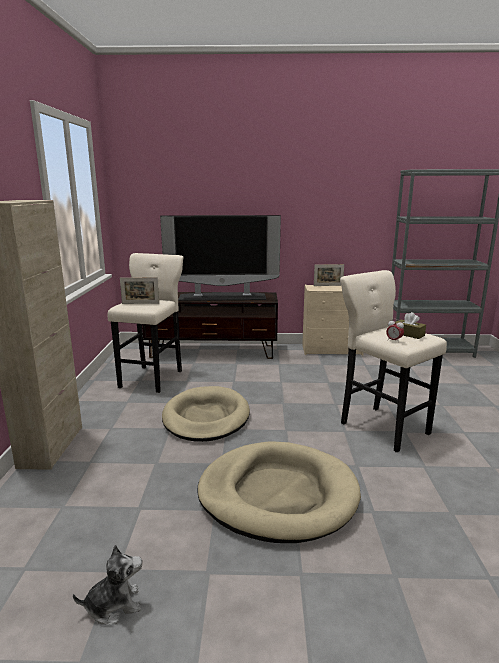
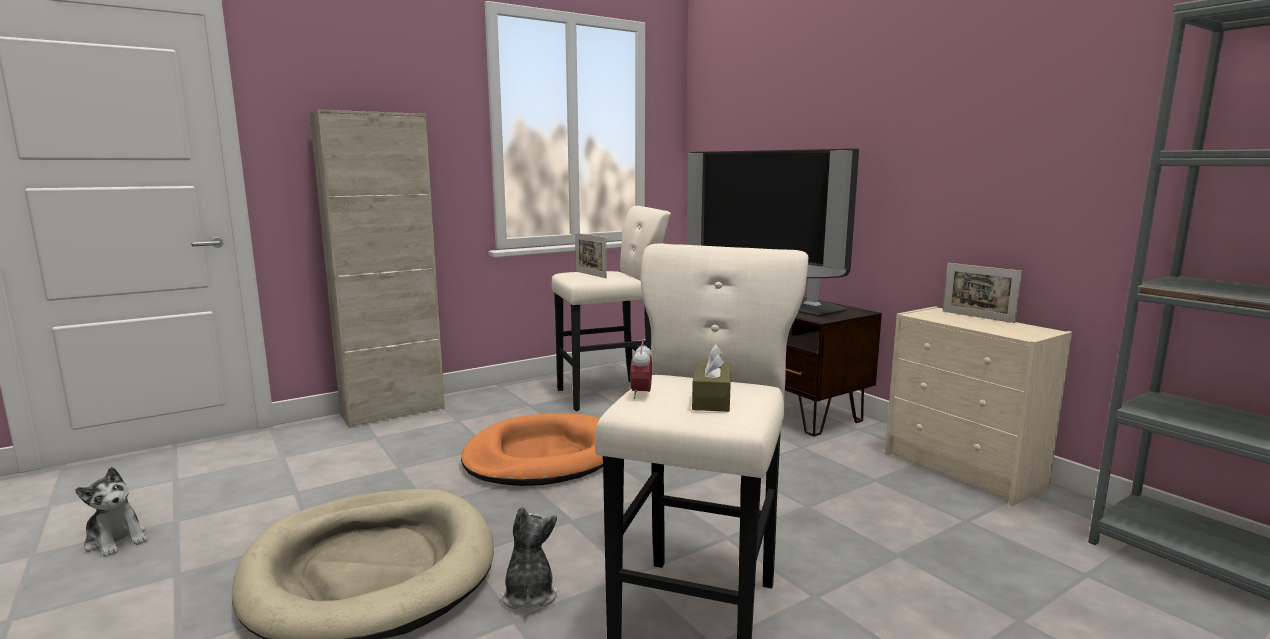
camera: 55 degrees right, 5 degrees down
beige dog bed [162,386,250,442] -> orange dog bed [461,413,603,486]
none -> plush toy [500,507,559,609]

